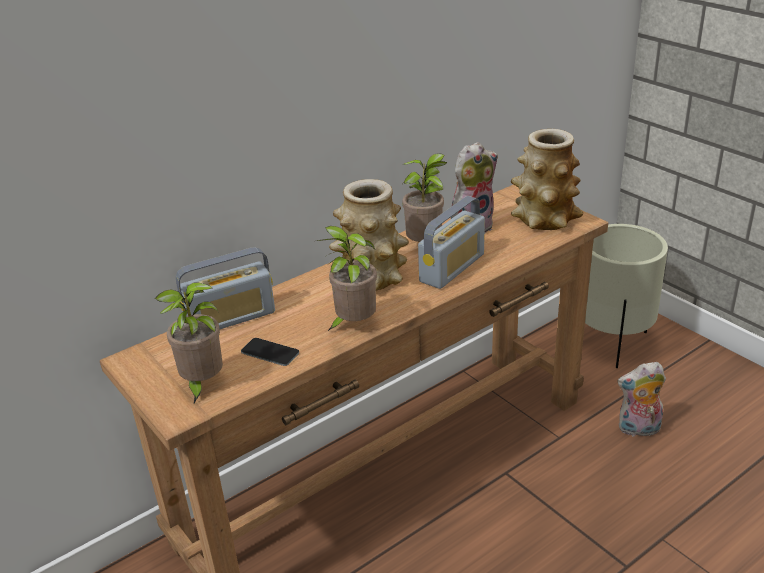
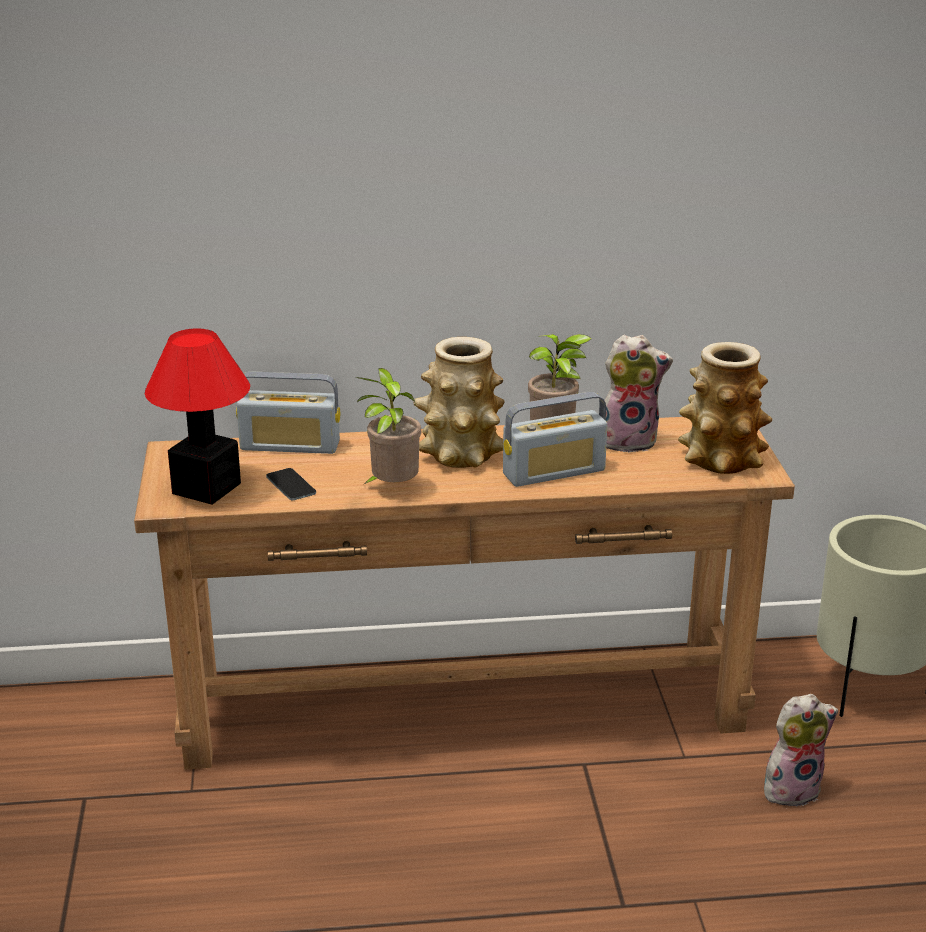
camera: 30 degrees right, 5 degrees down
potted plant [155,282,223,403] -> table lamp [145,328,250,505]
plush toy [617,362,666,439] -> plush toy turned 135 degrees clockwise [764,694,838,809]

